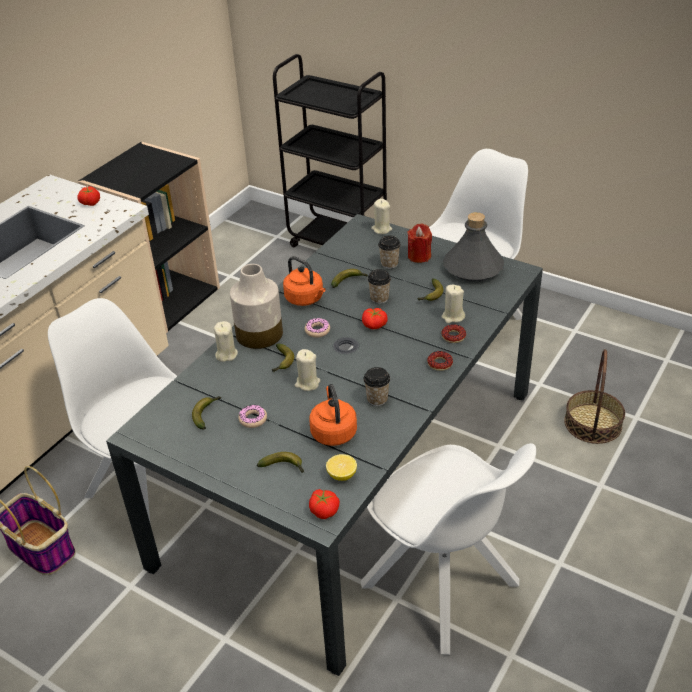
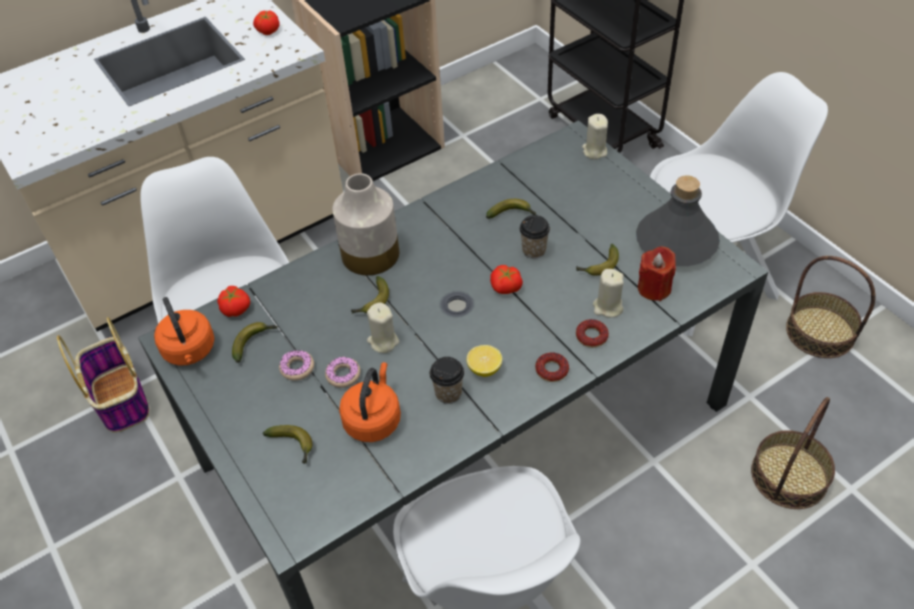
camera: 25 degrees right, 10 degrees up
beige candle [214,321,238,362] -> none
orange kettle [283,256,326,306] -> orange kettle moved to [154,297,215,365]
donut [305,318,330,338] -> donut moved to [325,357,361,388]
tomato [309,489,340,519] -> tomato moved to [217,286,250,317]
lemon [326,454,357,481] -> lemon moved to [467,345,502,377]
cup [378,236,401,269] -> none
red candle [407,224,432,263] -> red candle moved to [638,246,676,301]
none -> basket [786,256,875,358]

